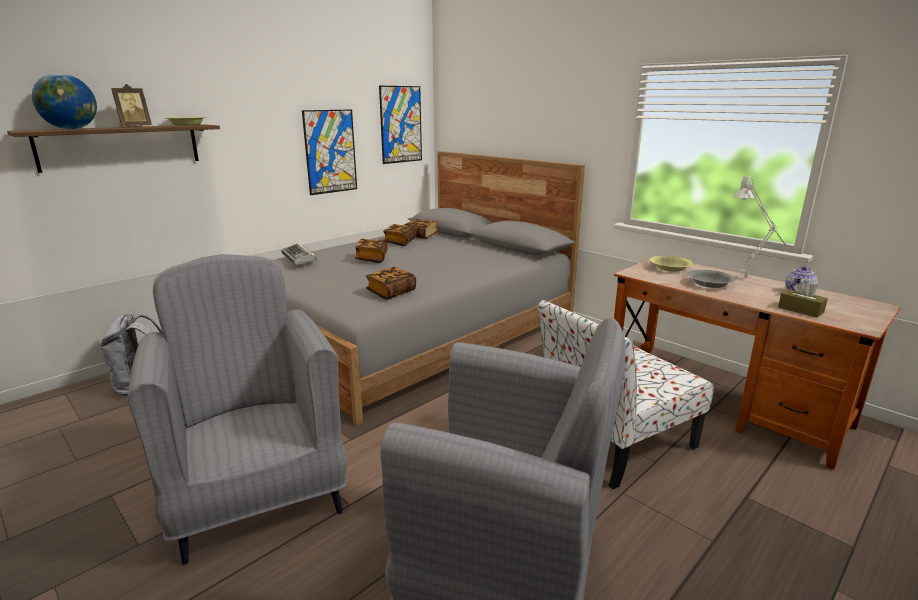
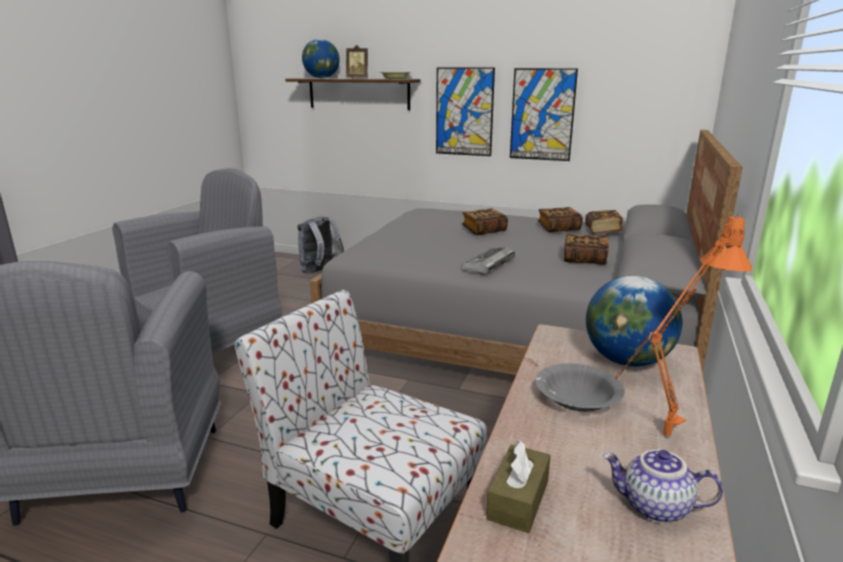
camera: 65 degrees right, 0 degrees up
keyboard [281,243,317,265] -> keyboard moved to [462,247,515,273]
book [366,267,416,300] -> book moved to [564,234,609,265]
picture [379,86,422,164] -> picture moved to [436,67,495,156]
yellow bowl [650,256,693,272] -> globe [586,276,682,367]
grey table lamp [733,176,787,278] -> orange table lamp [614,214,752,436]

